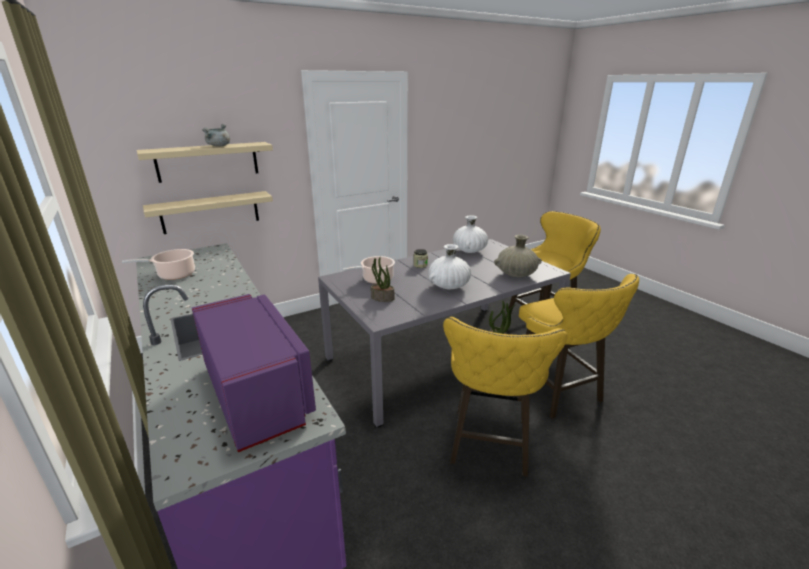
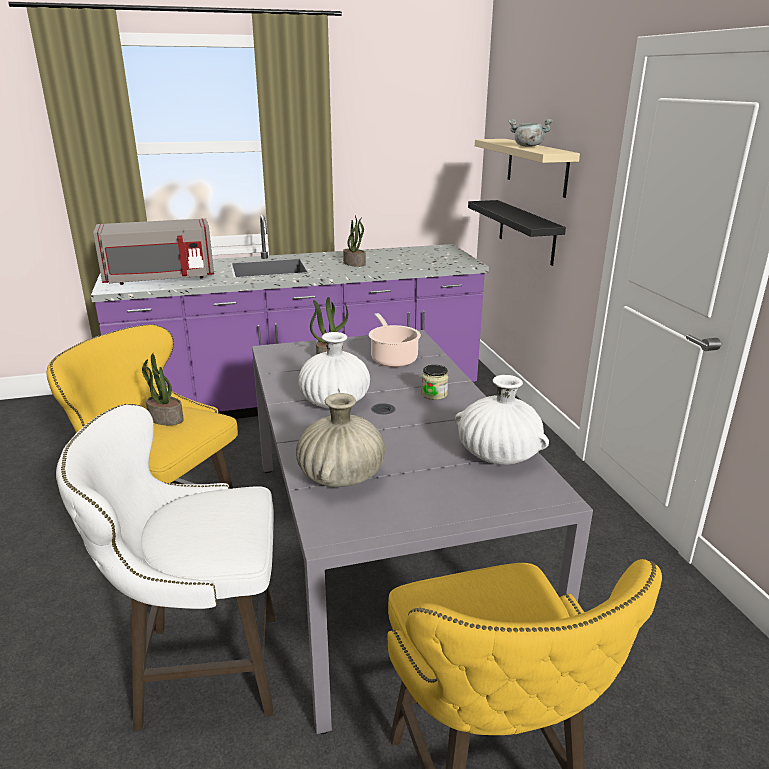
camera: 105 degrees right, 0 degrees up
cooking pot [122,249,195,280] -> none
beige shelf [143,191,273,234] -> black shelf [468,200,566,266]
purple microwave [192,294,316,452] -> grey microwave [93,218,214,285]
yellow stool [519,274,639,419] -> white stool [56,404,275,730]
none -> potted plant [343,216,366,267]

